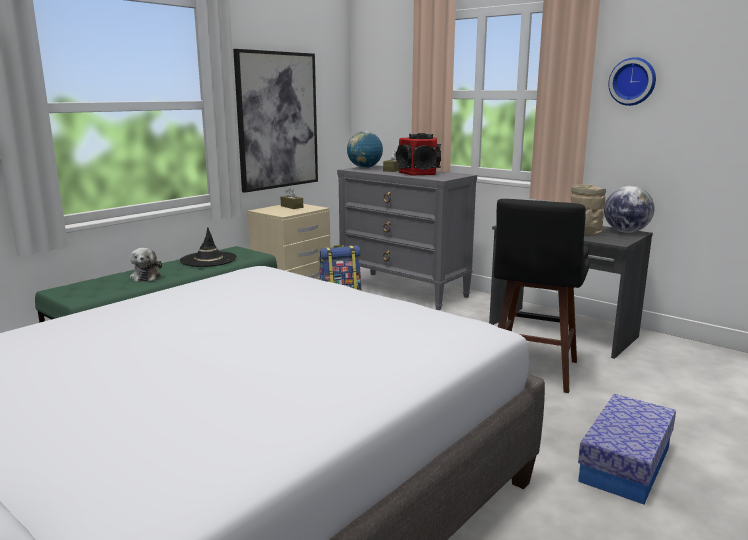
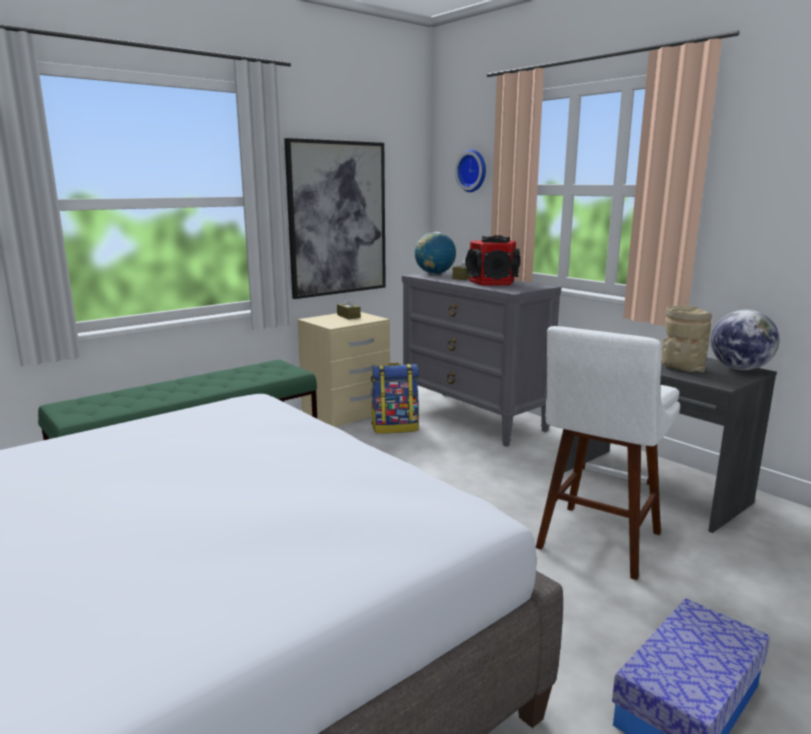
camera: 10 degrees right, 0 degrees up
plush toy [130,248,162,282] -> none
black hat [180,227,237,267] -> none
black stool [494,199,590,393] -> white stool [536,326,680,580]
wall clock [608,57,656,106] -> wall clock moved to [455,149,486,192]

